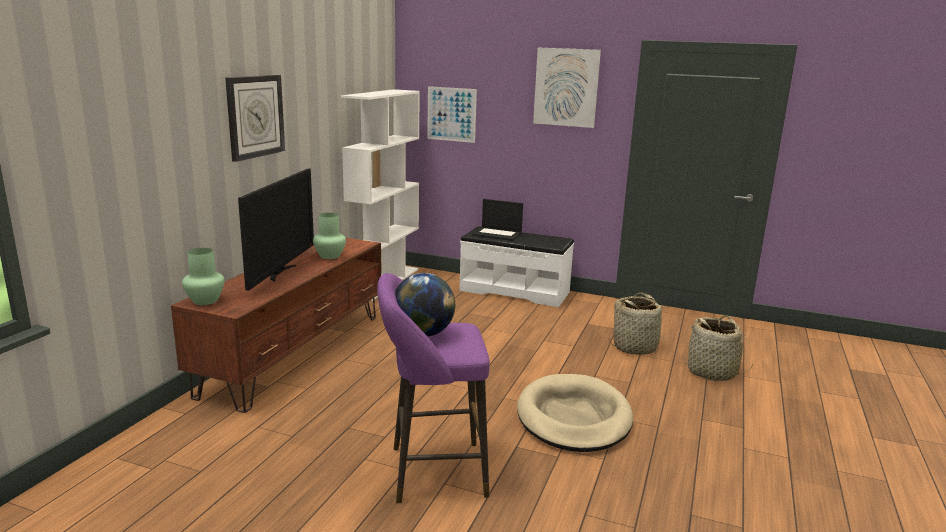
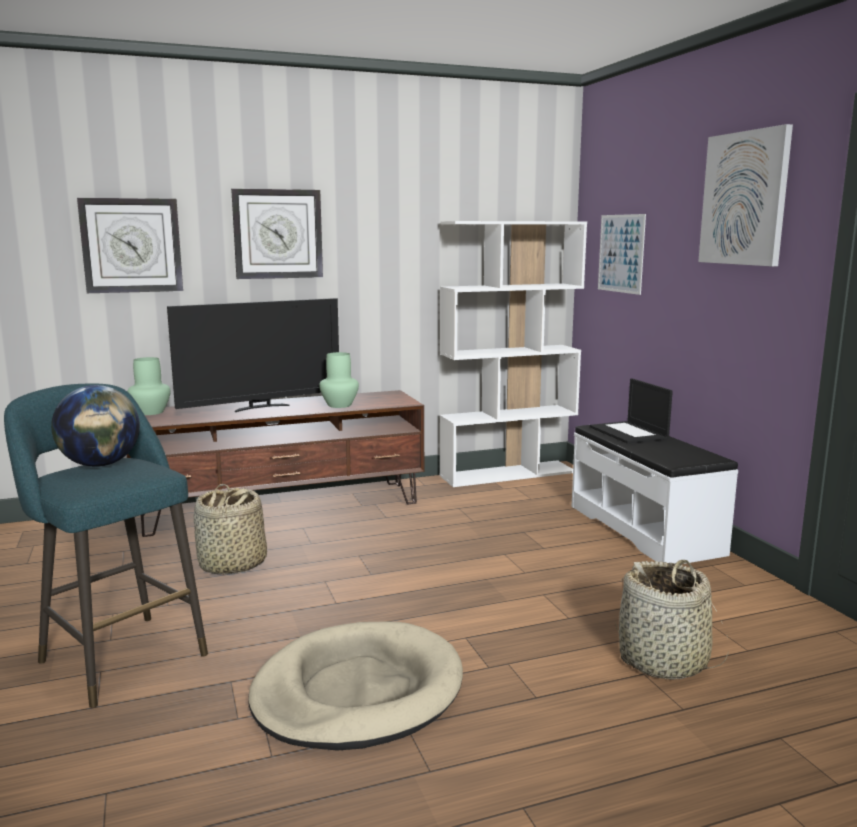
camera: 50 degrees right, 5 degrees down
purple stool [377,273,490,503] -> turquoise stool [4,384,208,708]
basket [682,315,748,381] -> basket moved to [193,484,267,575]
none -> wall clock [77,198,183,293]

